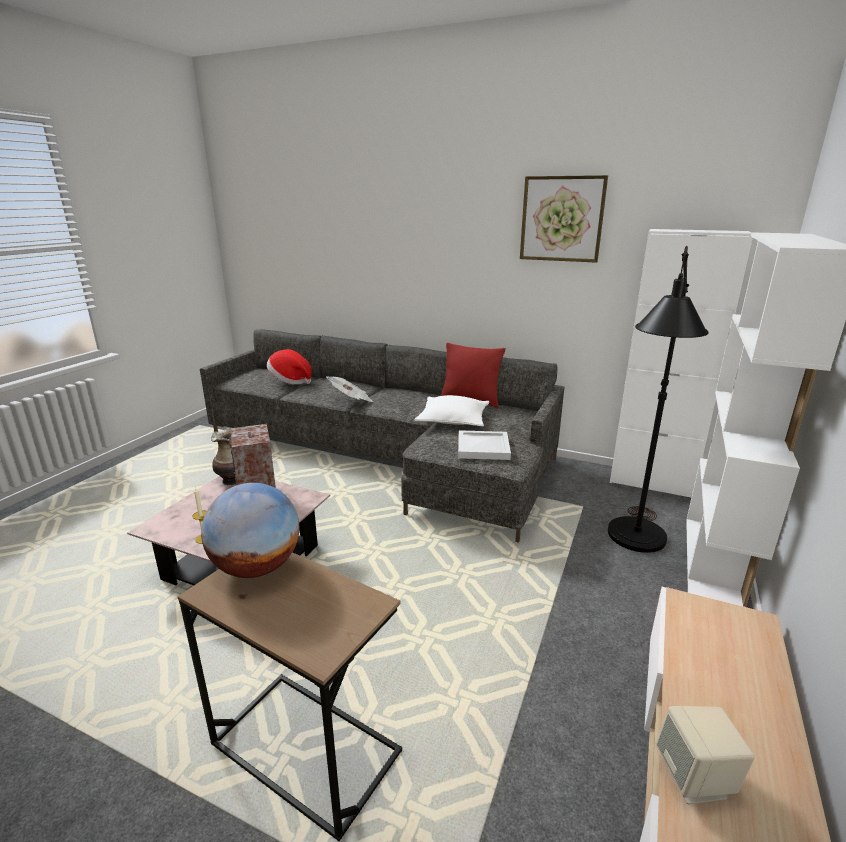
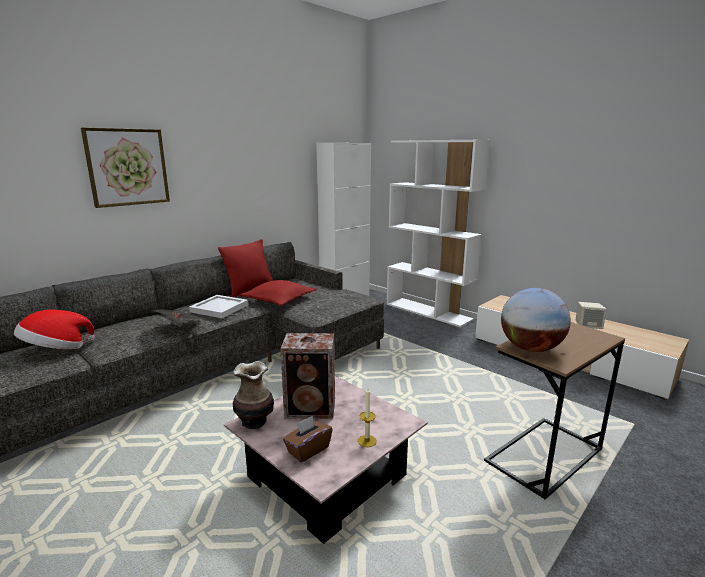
camera: 70 degrees left, 5 degrees down
white pillow [415,395,489,427] -> red pillow [239,280,317,306]
white tray [458,430,511,460] -> white tray moved to [189,295,248,318]
picture [520,175,608,263] -> picture moved to [81,128,170,208]
black floor lamp [608,246,709,553] -> none
none -> brown tissue box [283,416,333,462]

